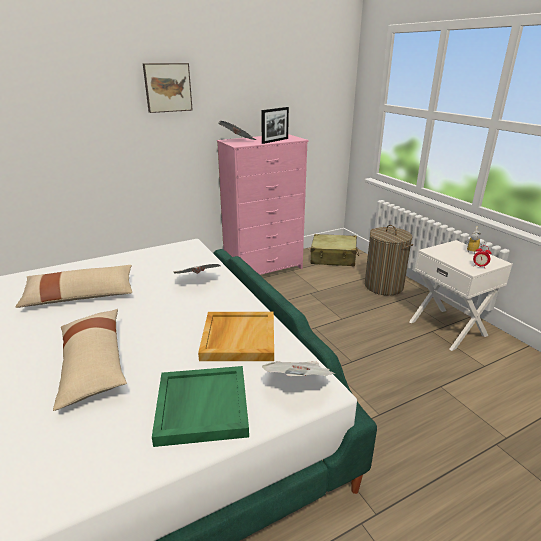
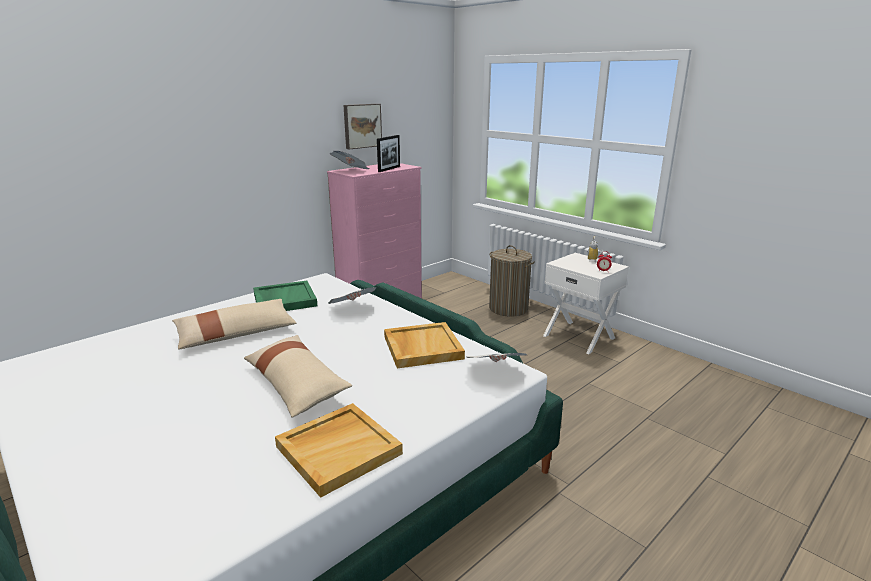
camera: 15 degrees left, 5 degrees down
picture [143,63,193,113] -> picture moved to [344,104,382,149]
green tray [152,366,249,447] -> green tray moved to [253,281,317,311]
beige suitcase [310,234,359,266] -> none
none -> beige tray [275,403,403,498]

